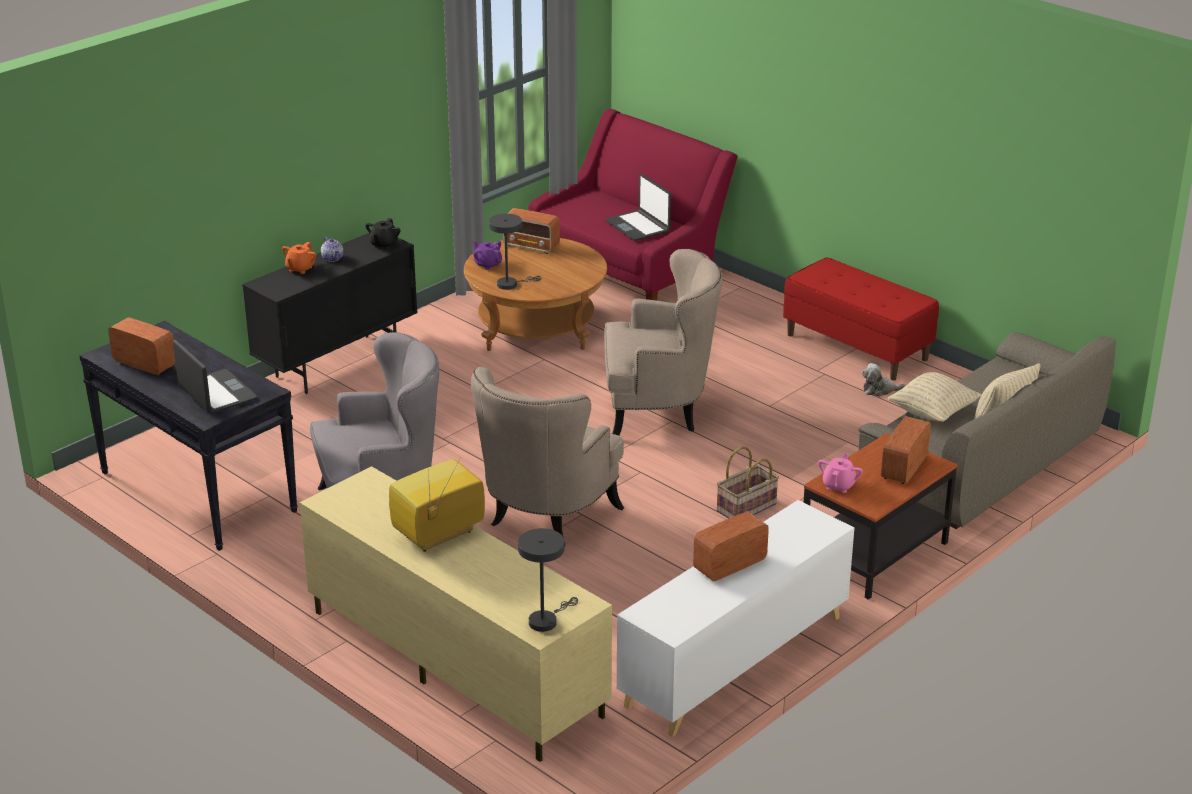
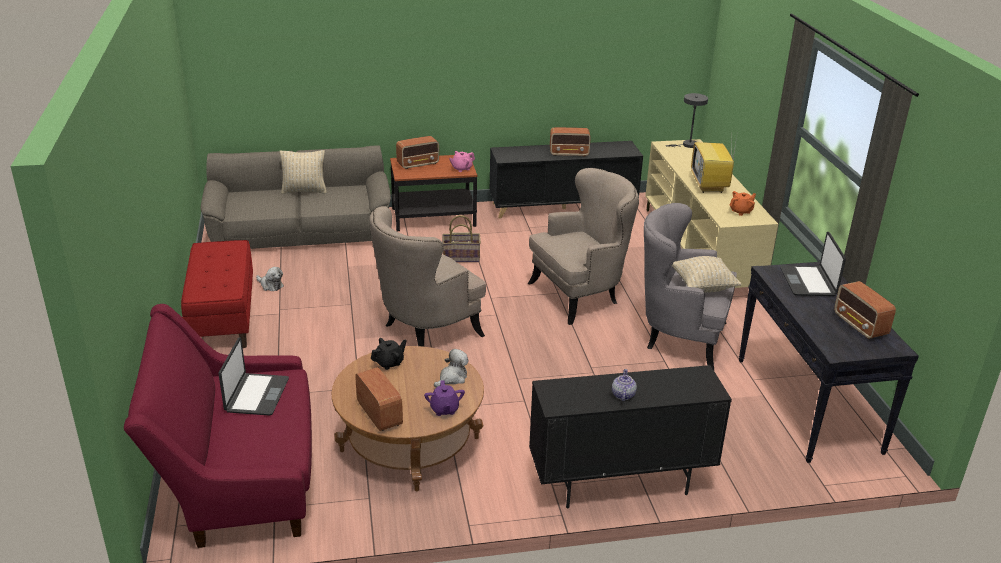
camera: 145 degrees left, 0 degrees up
orange teapot [282,242,316,274] -> orange teapot moved to [729,191,756,216]
black teapot [365,218,401,249] -> black teapot moved to [371,338,407,370]
television [389,459,485,552] -> television turned 90 degrees clockwise [691,136,737,193]
grey table lamp [489,214,541,290] -> plush toy [434,349,469,387]
beige armchair [604,249,722,436] -> beige armchair turned 75 degrees counterclockwise [369,206,486,347]
white cabinet [616,500,854,737] -> black cabinet [489,141,643,218]
beige pillow [888,372,981,422] -> beige pillow moved to [672,256,741,293]

